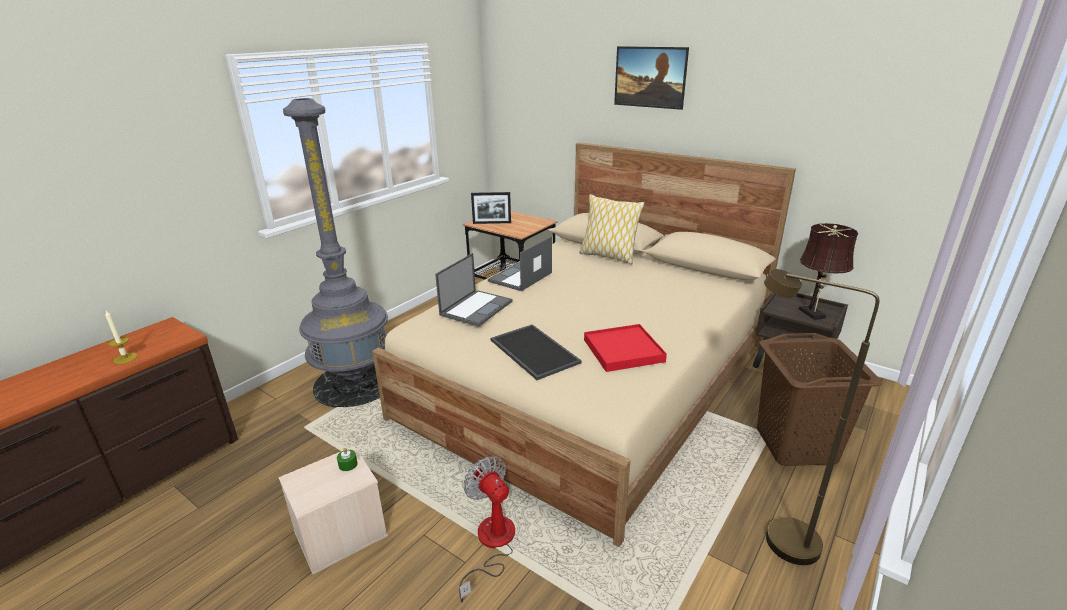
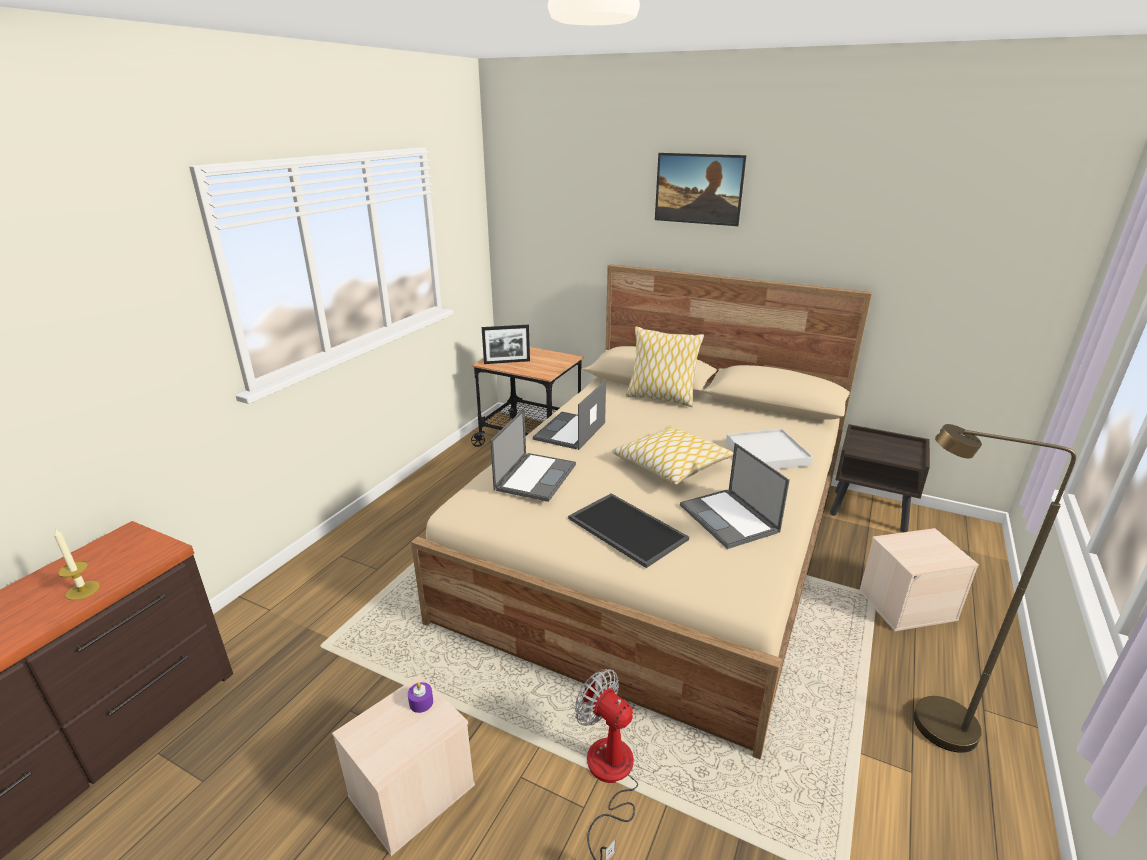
camera: 10 degrees left, 0 degrees up
grey floor lamp [283,98,388,408] -> none
green candle [337,448,357,471] -> purple candle [408,682,433,713]
red tray [584,324,667,372] -> laptop [680,443,790,549]
brown laundry basket [757,333,883,466] -> beige storage box [859,528,979,631]
brown table lamp [798,223,858,320] -> none
none -> pillow [613,425,733,485]
none -> white tray [726,429,813,469]

